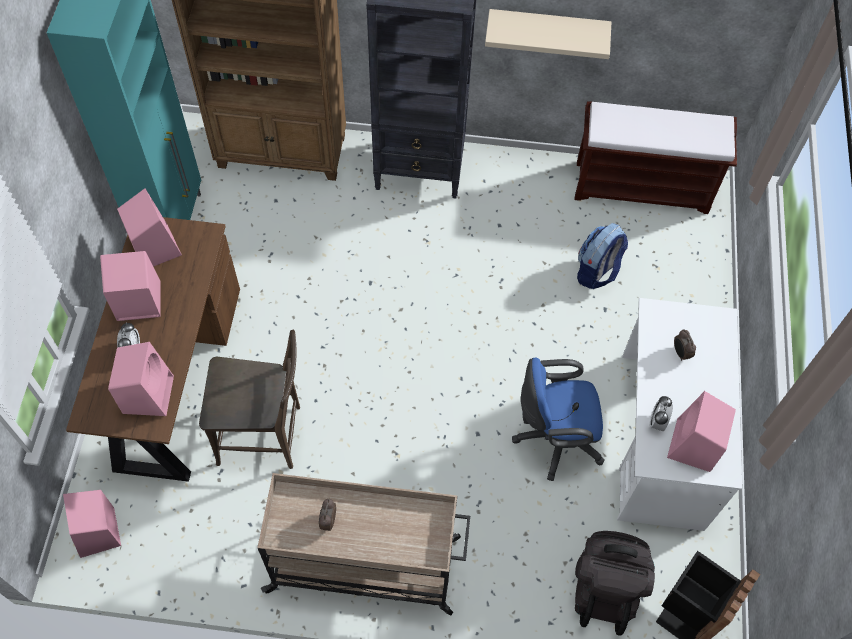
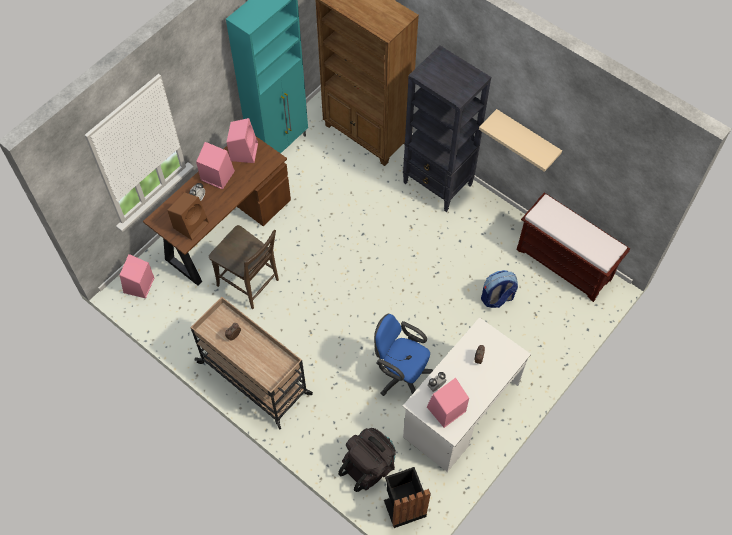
camera: 35 degrees right, 0 degrees up
pink speaker [108,342,174,416] -> brown speaker [167,192,209,240]

